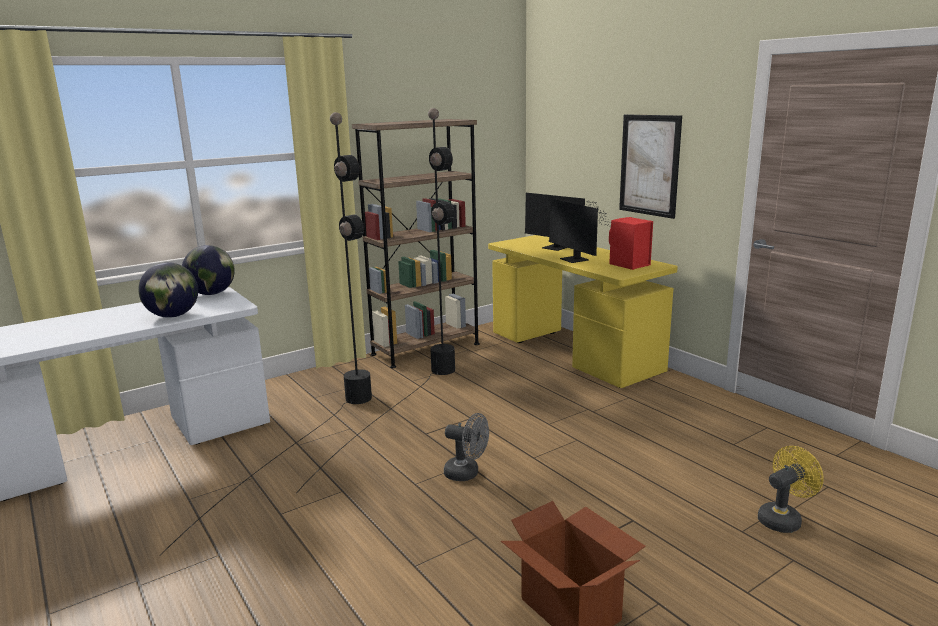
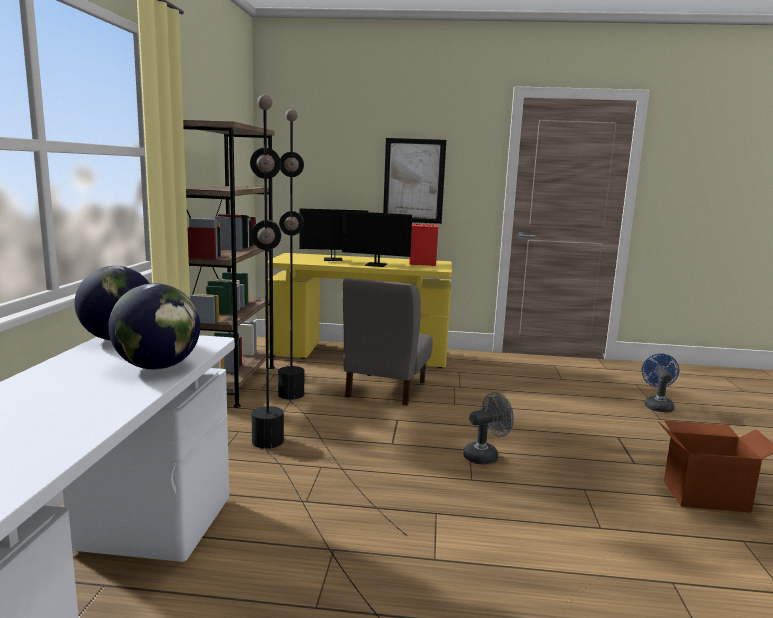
camera: 50 degrees left, 5 degrees down
yellow fan [758,446,823,533] -> blue fan [642,353,679,413]
none -> grey chair [343,278,433,406]

